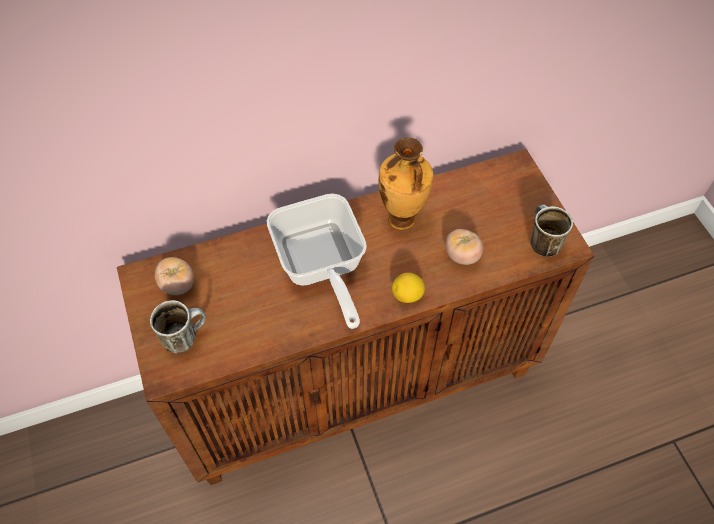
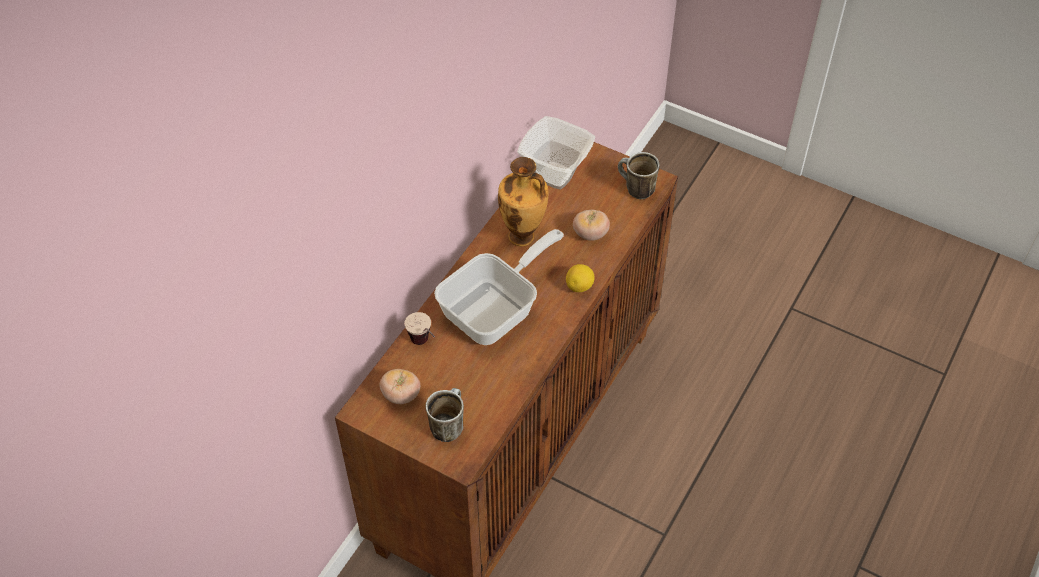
camera: 40 degrees left, 5 degrees down
frying pan [267,193,367,329] -> frying pan turned 75 degrees counterclockwise [434,229,564,345]
none -> cup [404,312,435,345]
none -> bowl [517,116,595,189]

